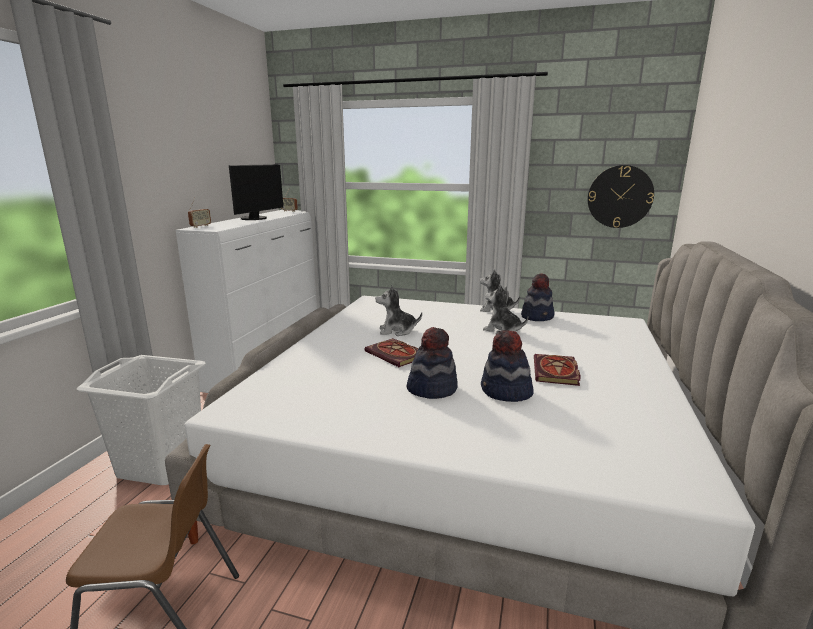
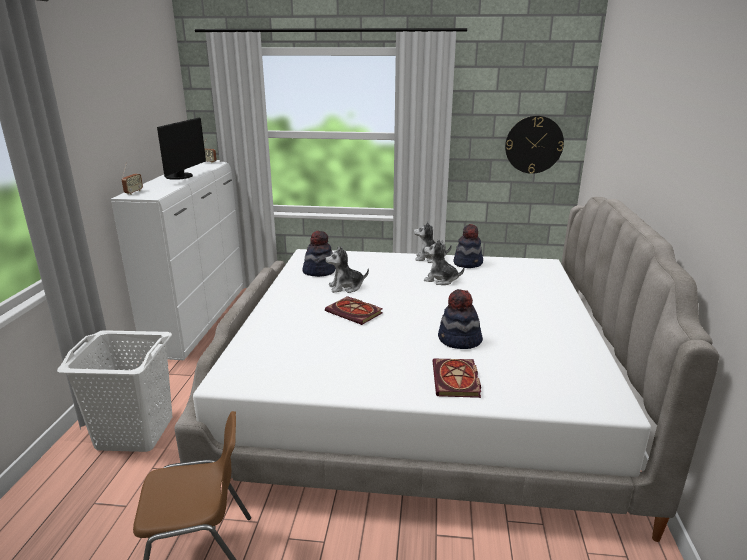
camera: 10 degrees left, 5 degrees up
hat [406,327,458,399] -> hat moved to [302,231,336,277]
book [534,354,581,386] -> book moved to [433,359,481,398]

